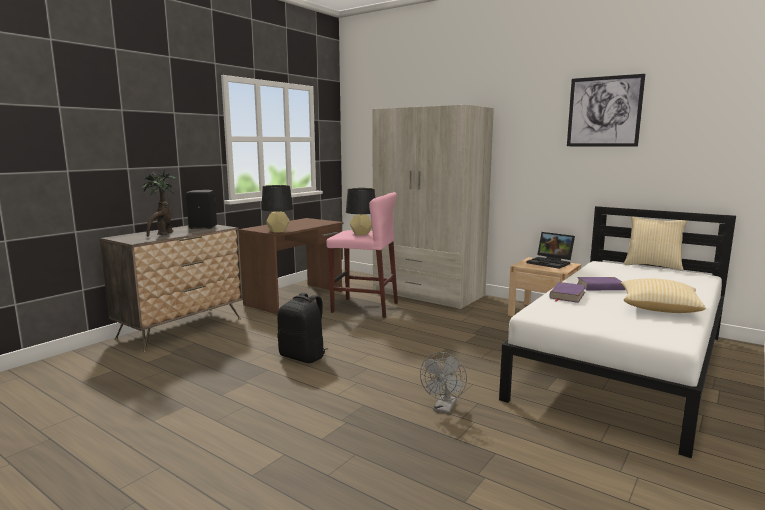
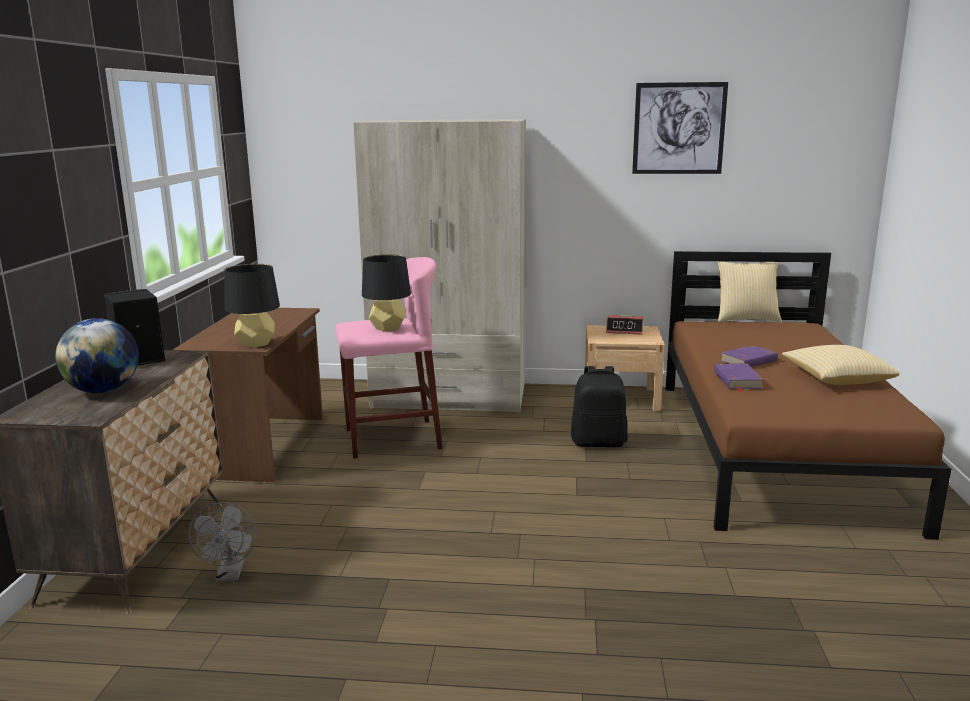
camera: 30 degrees left, 5 degrees up
potted plant [142,170,177,237] -> globe [55,318,139,393]
black backpack [277,293,327,363] -> black backpack moved to [571,366,628,447]
grey fan [420,352,467,414] -> grey fan moved to [188,502,256,582]
white bed [499,206,736,458] -> brown bed [666,251,951,540]
laptop [527,232,575,269] -> alarm clock [606,315,644,335]

